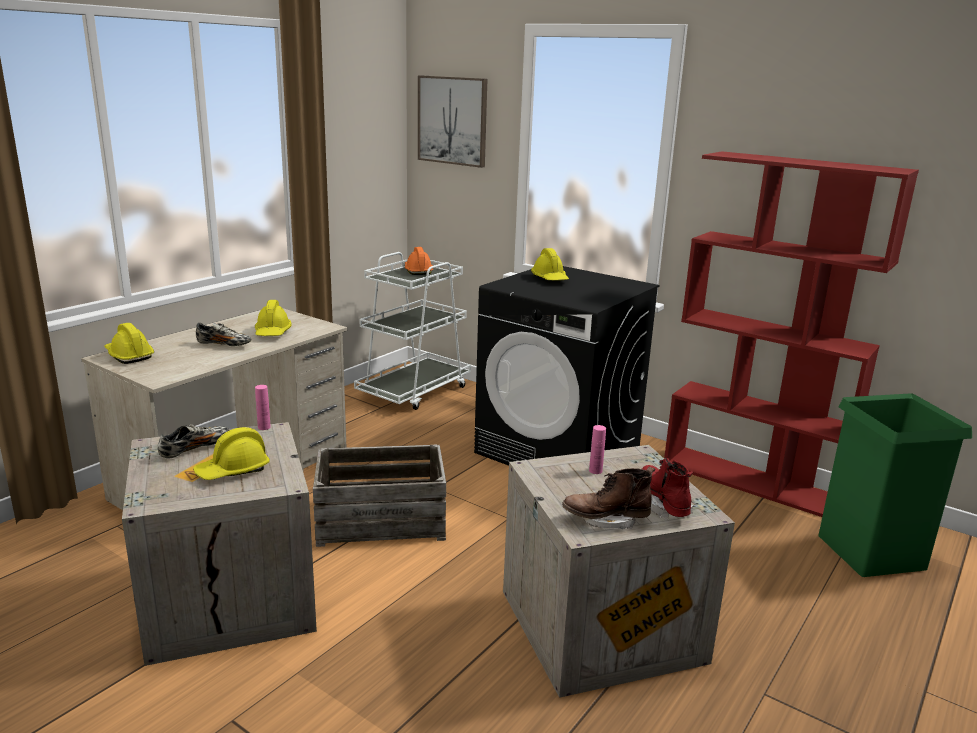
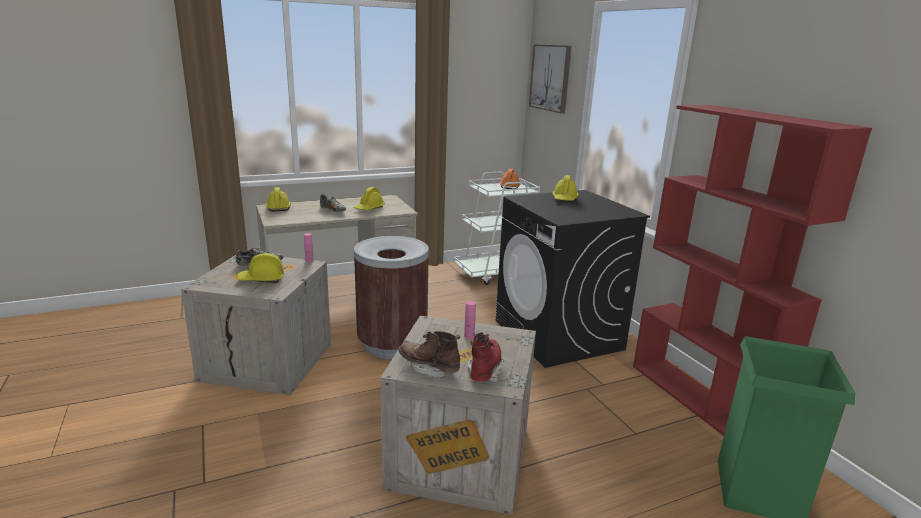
camera: 30 degrees right, 0 degrees up
crate [313,445,446,547] -> brown trash can [354,236,429,359]

